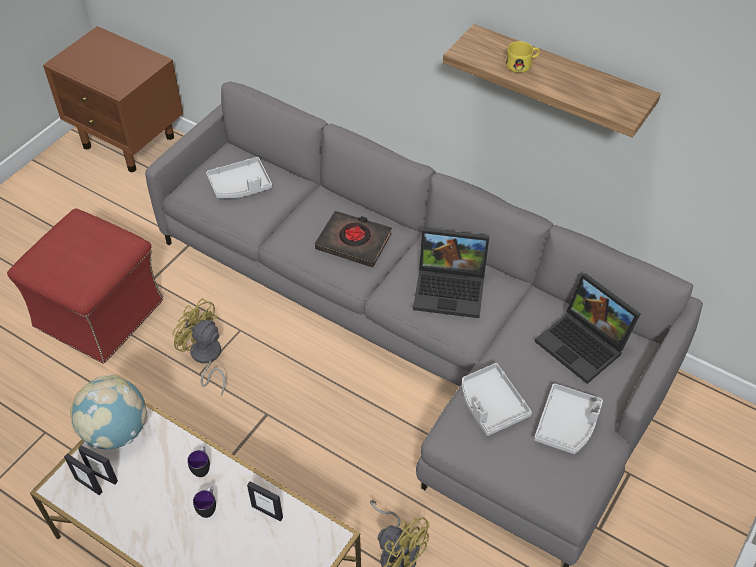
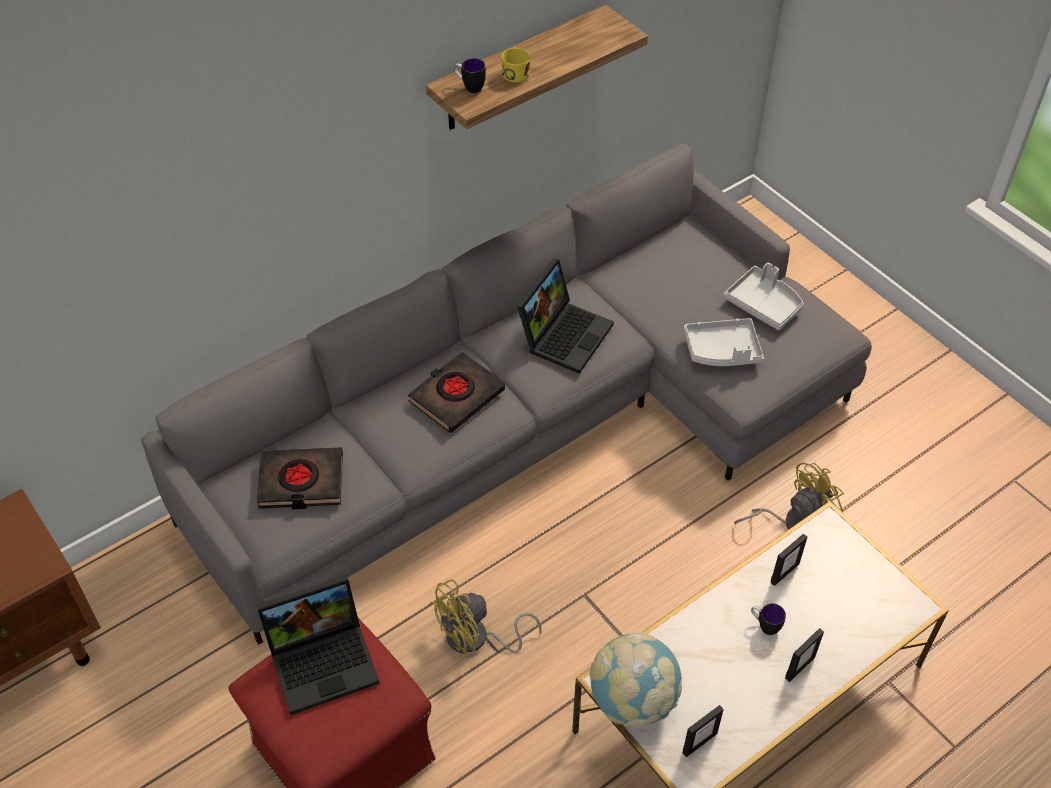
camera: 70 degrees left, 0 degrees up
picture frame [78,446,118,485] -> picture frame moved to [785,628,824,682]
mug [187,446,210,477] -> mug moved to [454,58,486,93]
grey tray [206,157,272,199] -> black book [257,447,343,509]
laptop [535,273,641,384] -> laptop moved to [256,575,380,715]

